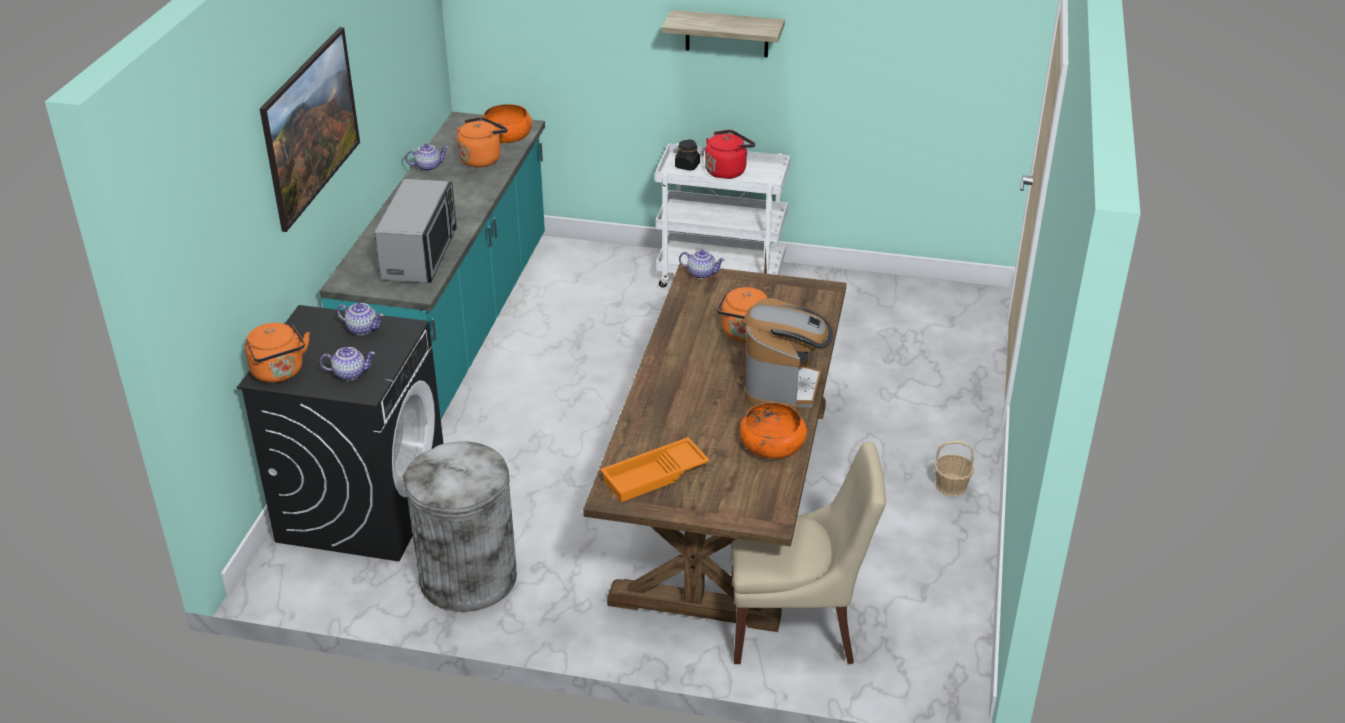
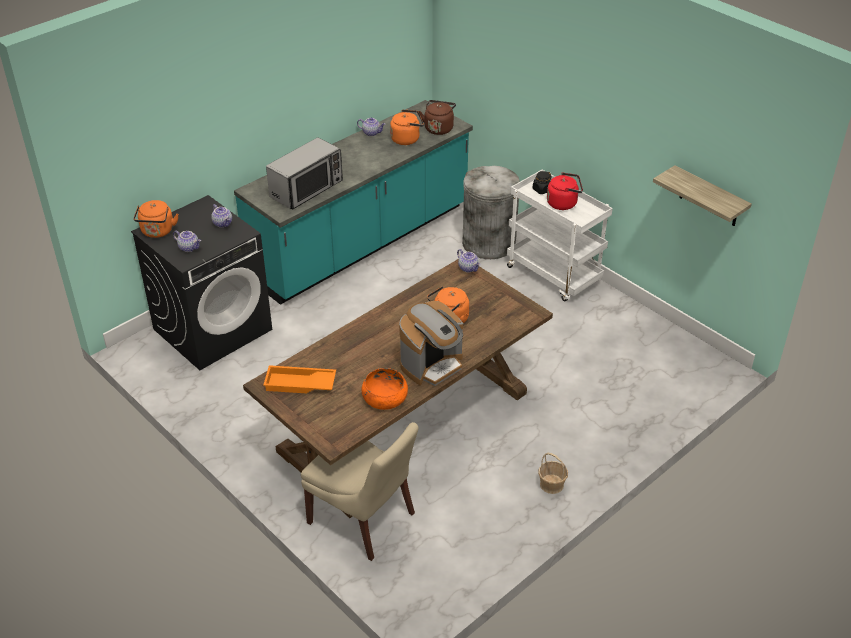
camera: 35 degrees right, 5 degrees up
picture [260,27,360,232] -> none
grey trash can [403,441,517,612] -> grey trash can moved to [462,166,520,259]
orange bowl [483,104,532,143] -> brown kettle [418,100,456,135]
shelf [662,10,785,58] -> shelf moved to [653,165,752,226]

